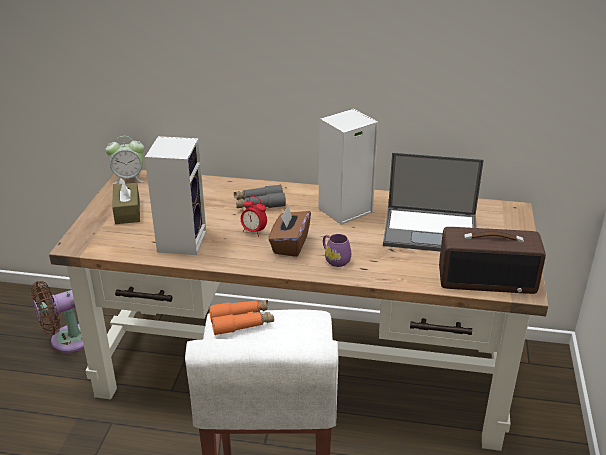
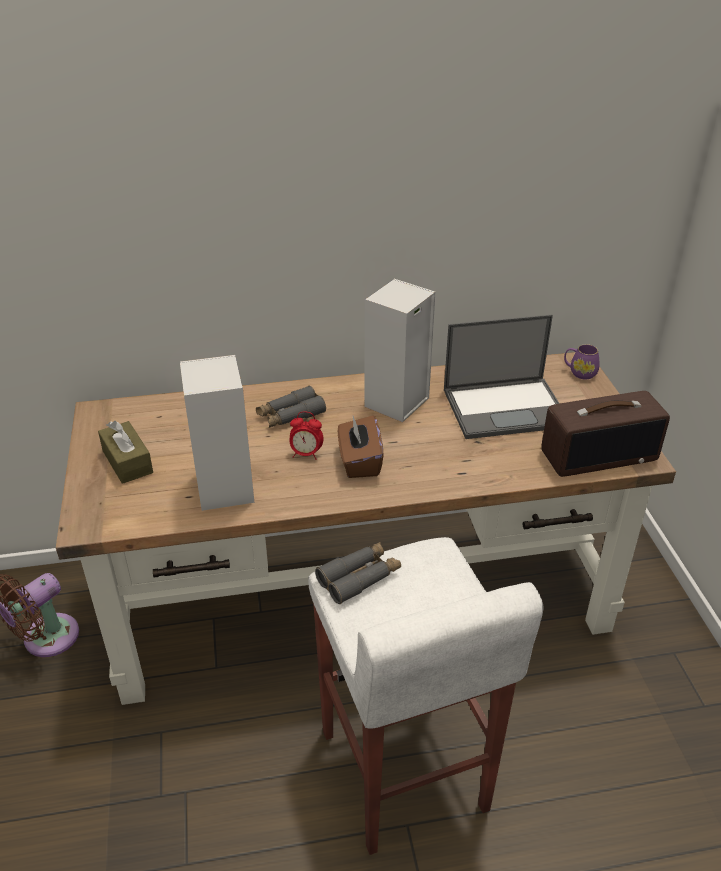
camera: 20 degrees left, 5 degrees up
alarm clock [105,136,145,184] -> none
orange binoculars [209,300,274,335] -> grey binoculars [315,542,401,604]
purple mug [323,234,351,267] -> purple mug moved to [564,344,600,380]

